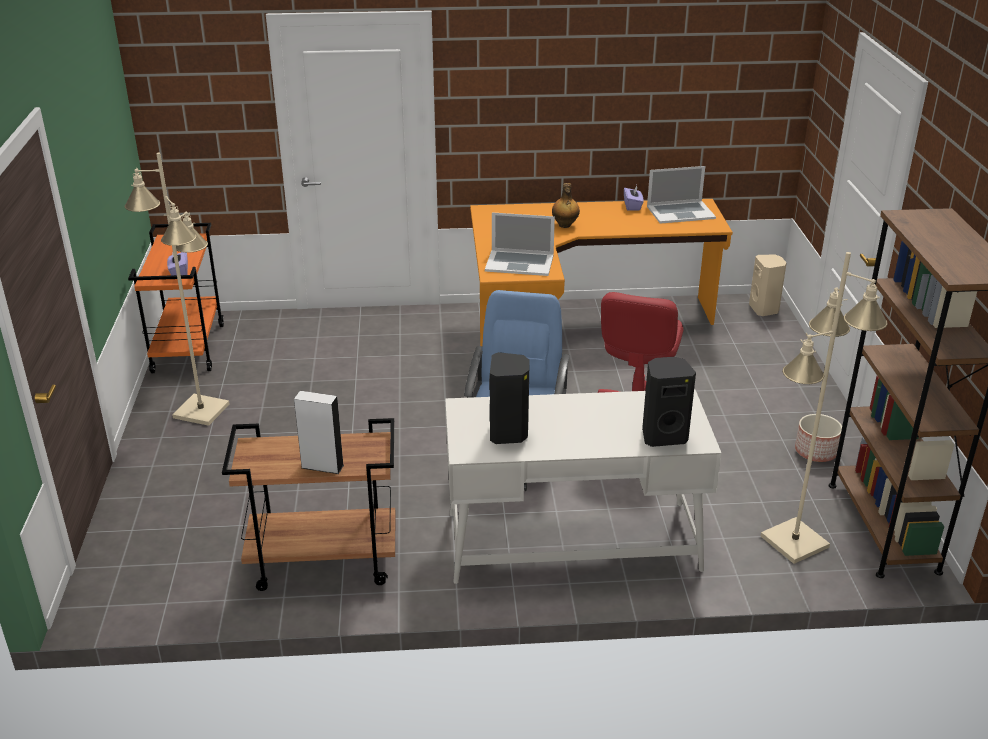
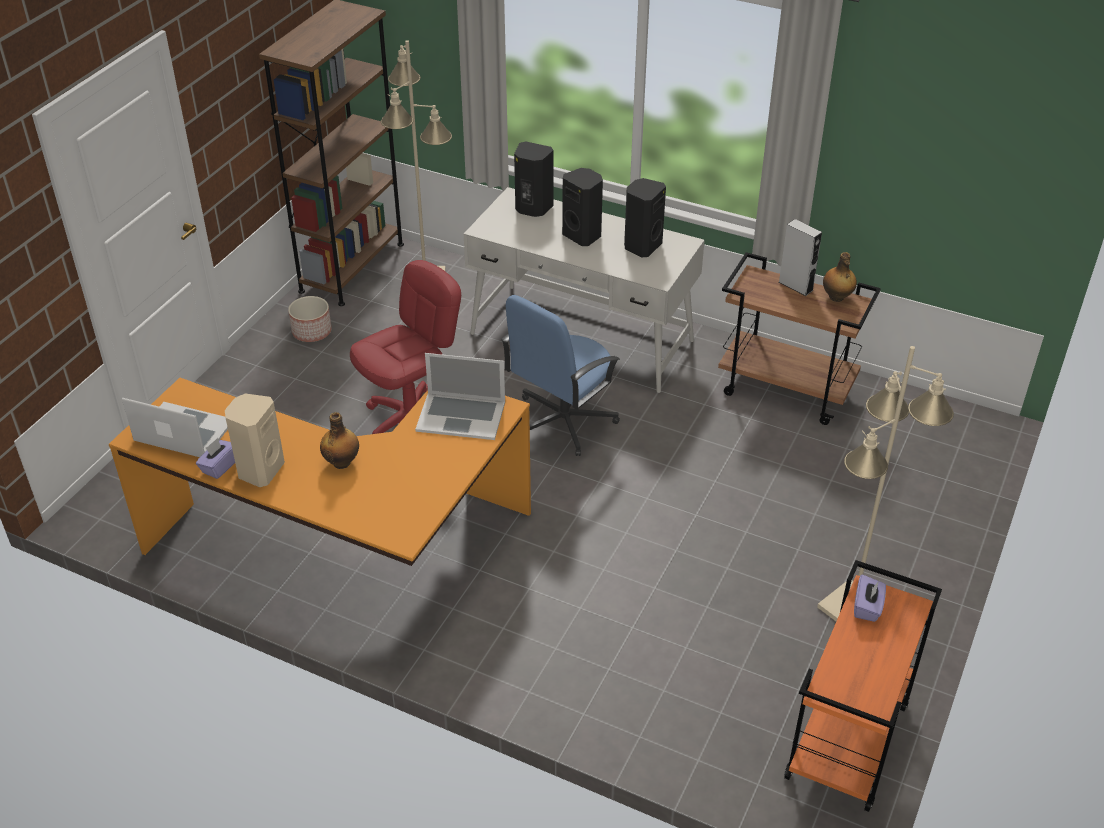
camera: 150 degrees left, 10 degrees up
laptop [485,212,555,276] -> laptop turned 150 degrees clockwise [415,353,505,440]
beige speaker [749,255,787,316] -> beige speaker moved to [225,393,285,487]
none -> black speaker [562,168,603,246]
none -> bottle [823,252,857,302]

